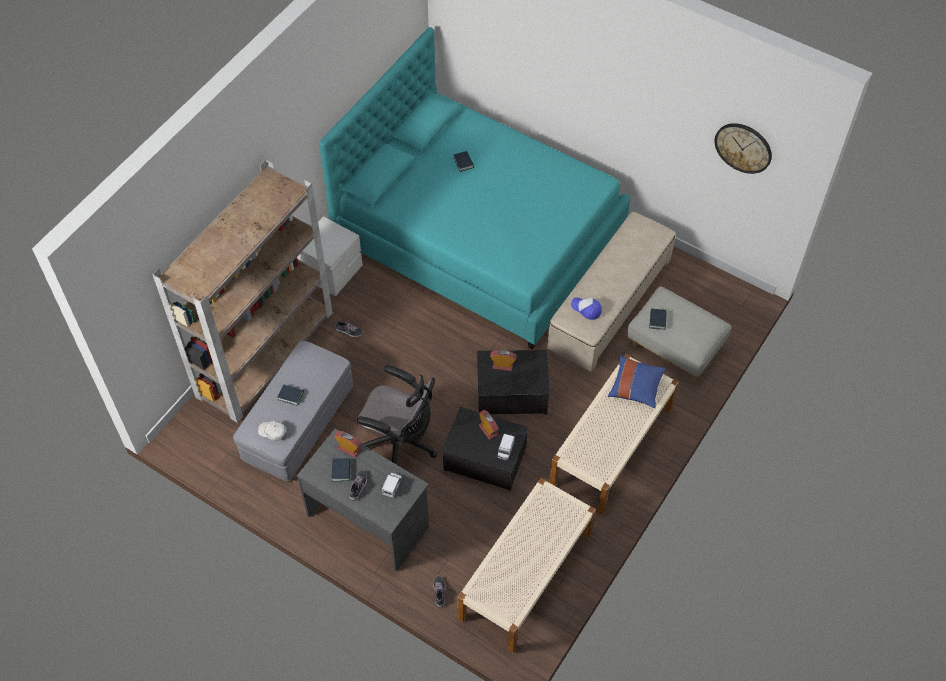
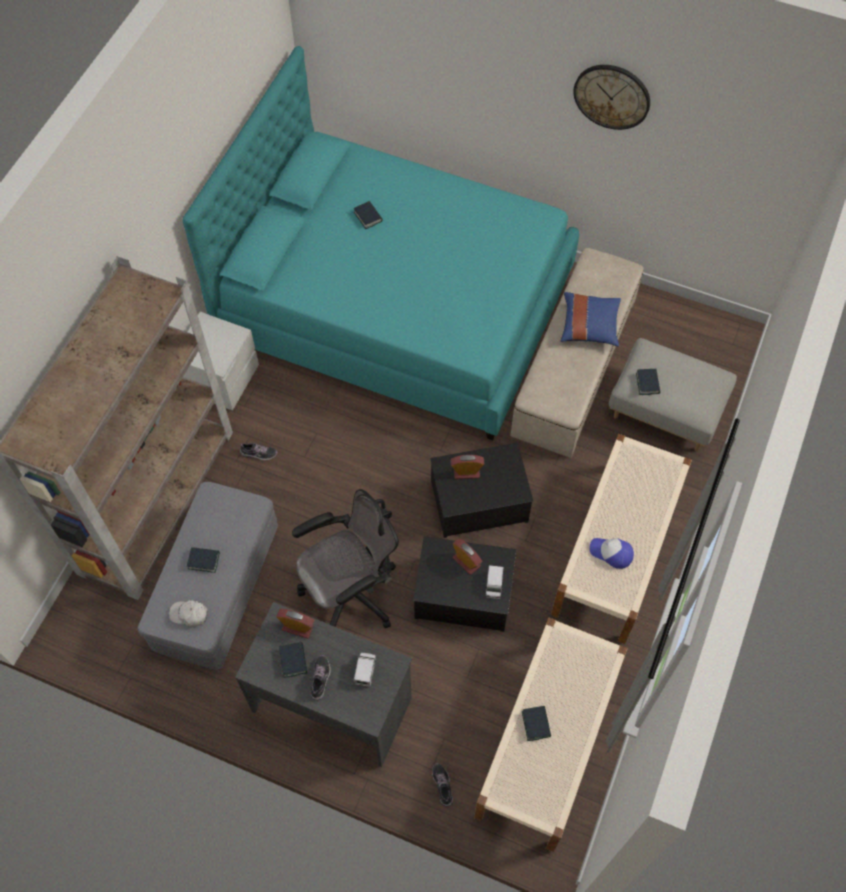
camera: 10 degrees left, 5 degrees up
office chair [357,365,437,464] -> office chair turned 45 degrees counterclockwise [292,489,399,628]
cap [571,297,602,320] -> cap moved to [589,538,634,569]
blue pillow [608,356,666,408] -> blue pillow moved to [561,292,621,346]
wall clock [714,123,772,174] -> wall clock moved to [573,65,650,130]
none -> book [522,706,551,741]

